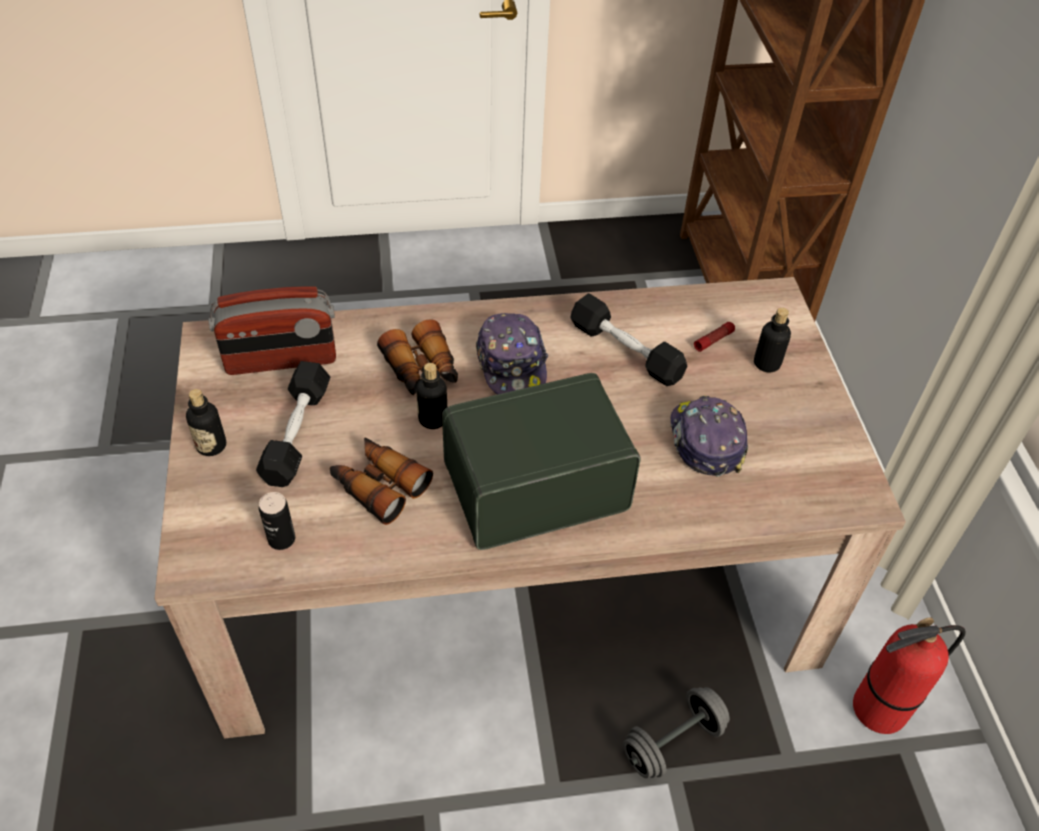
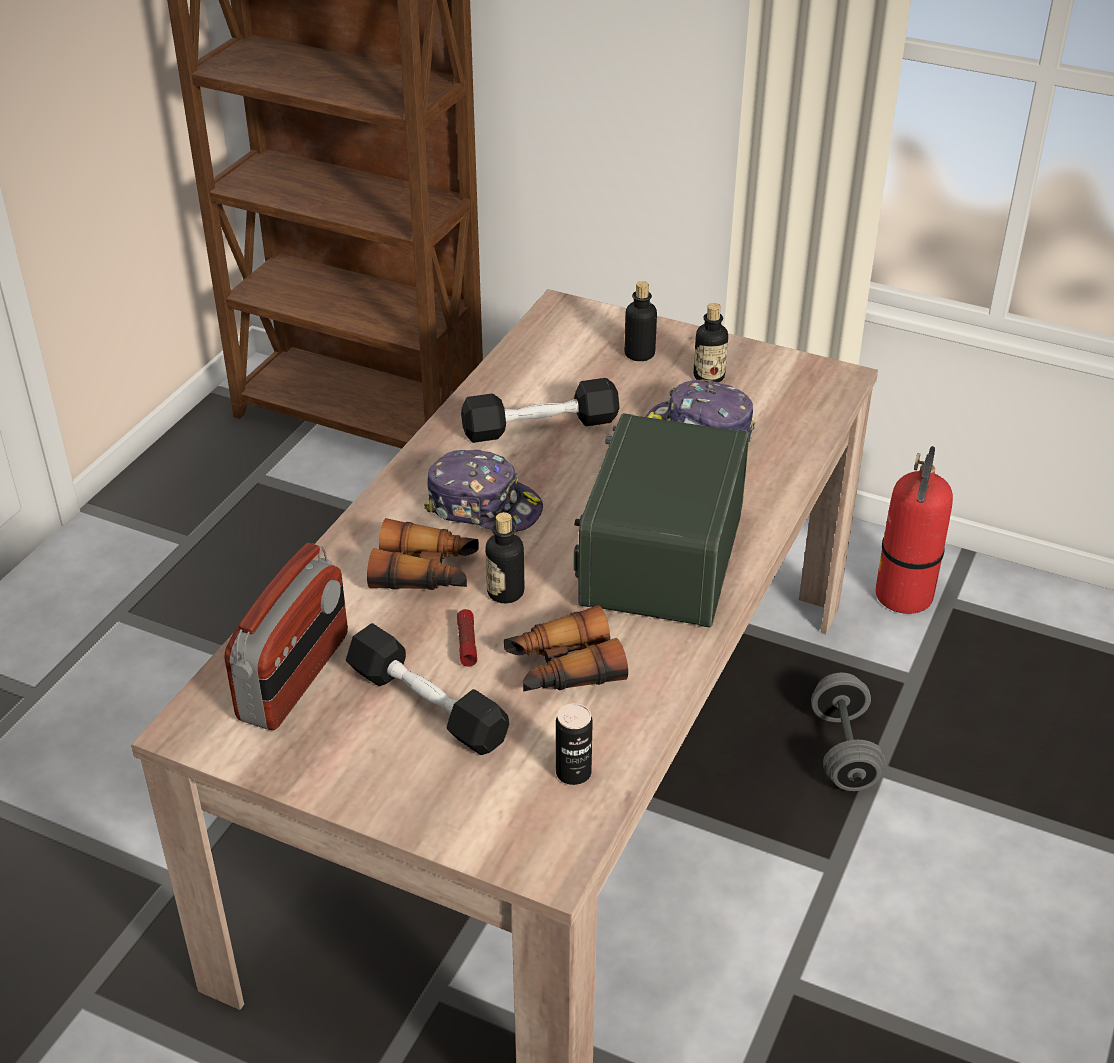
camera: 55 degrees left, 10 degrees down
bottle [186,389,226,456] -> bottle moved to [693,303,728,382]
flashlight [694,322,735,352] -> flashlight moved to [457,609,477,667]

